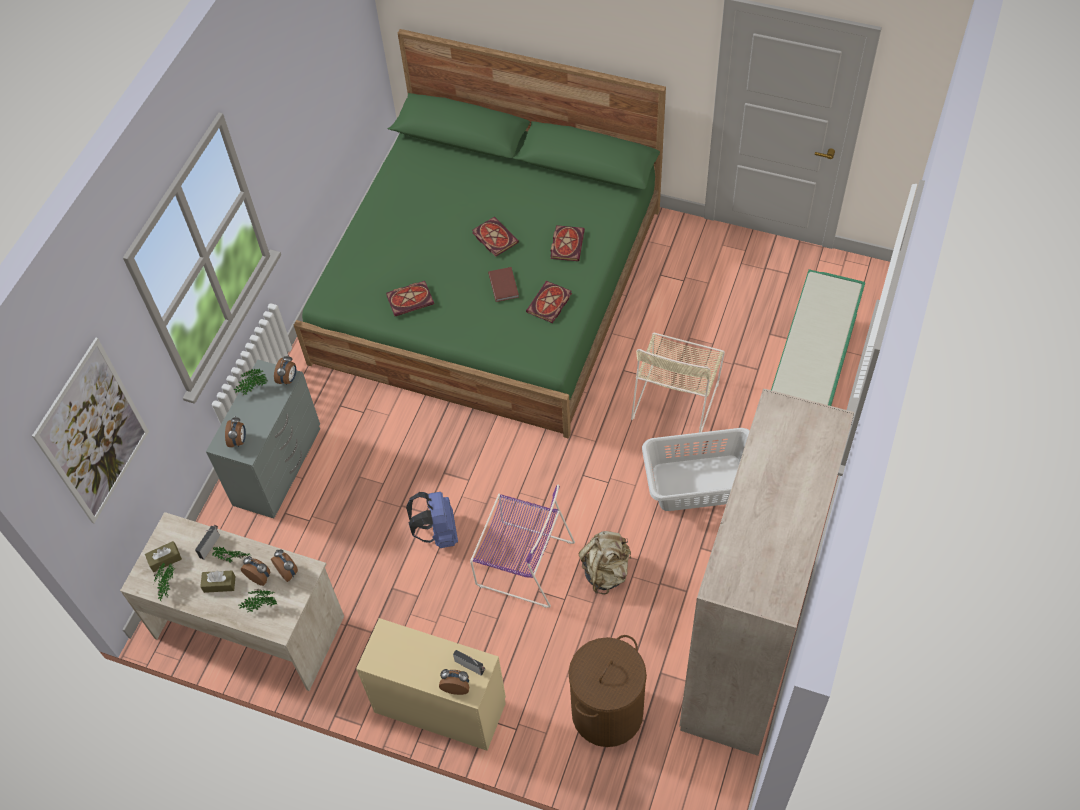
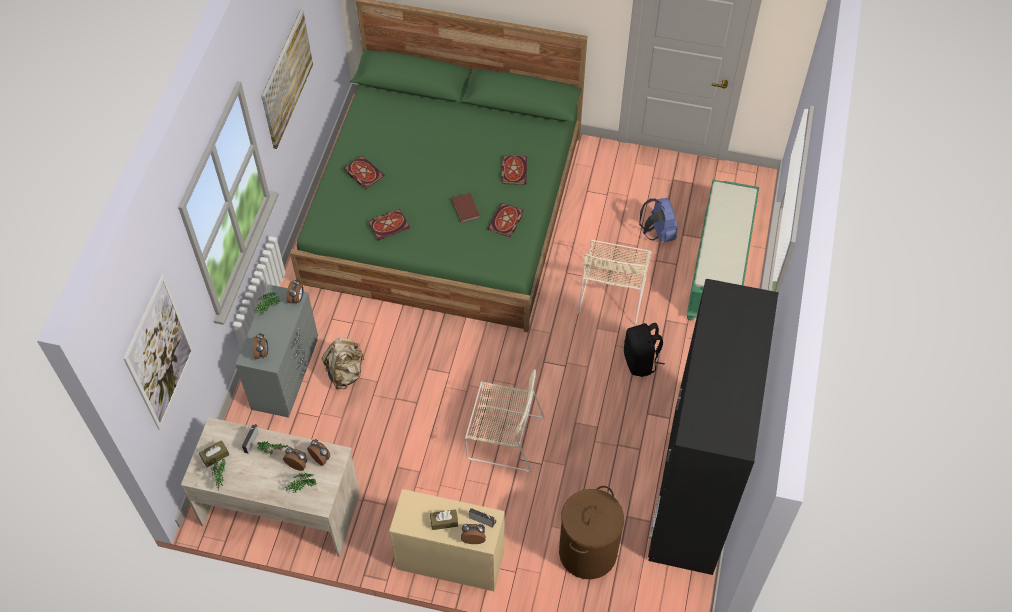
camera: 10 degrees left, 0 degrees up
brown tissue box [200,570,236,593] -> brown tissue box moved to [430,509,458,530]
blue backpack [406,492,458,548] -> blue backpack moved to [639,198,678,242]
purple chair [470,485,575,608] -> beige chair [465,369,544,472]
book [472,217,519,257] -> book moved to [344,156,385,189]
beige backpack [579,531,631,595] -> beige backpack moved to [322,338,364,389]
grey laundry basket [642,428,750,511] -> black backpack [624,323,665,377]
beige wardrobe [679,389,855,756] -> black wardrobe [648,279,779,575]
none -> picture [261,10,313,149]

